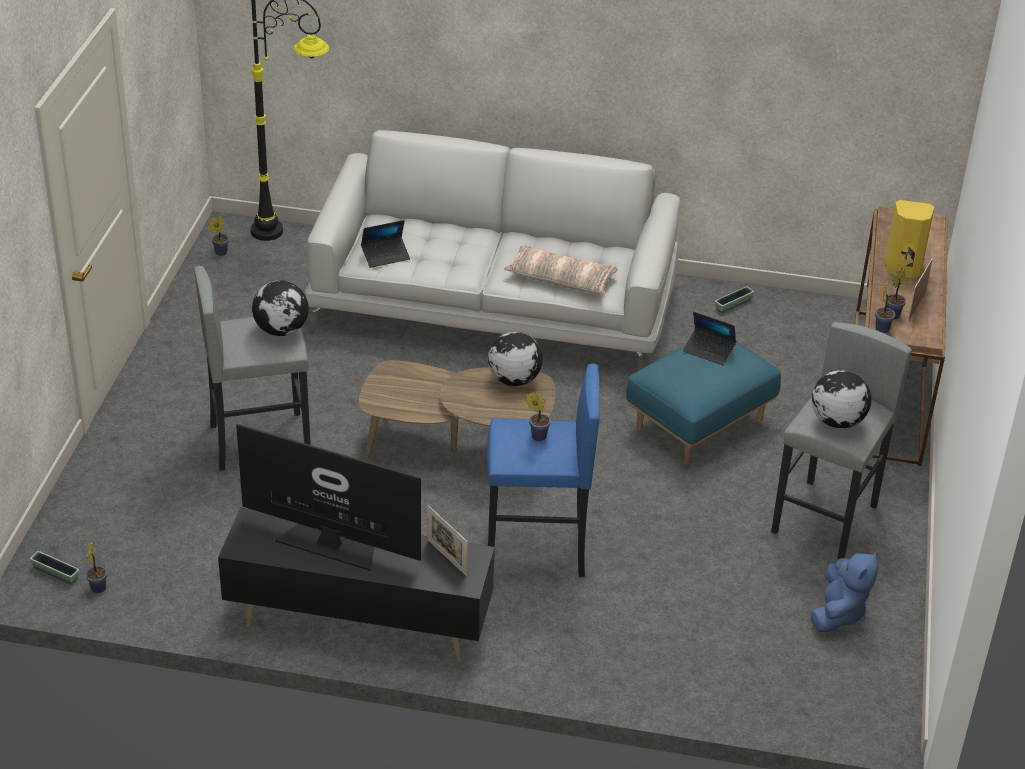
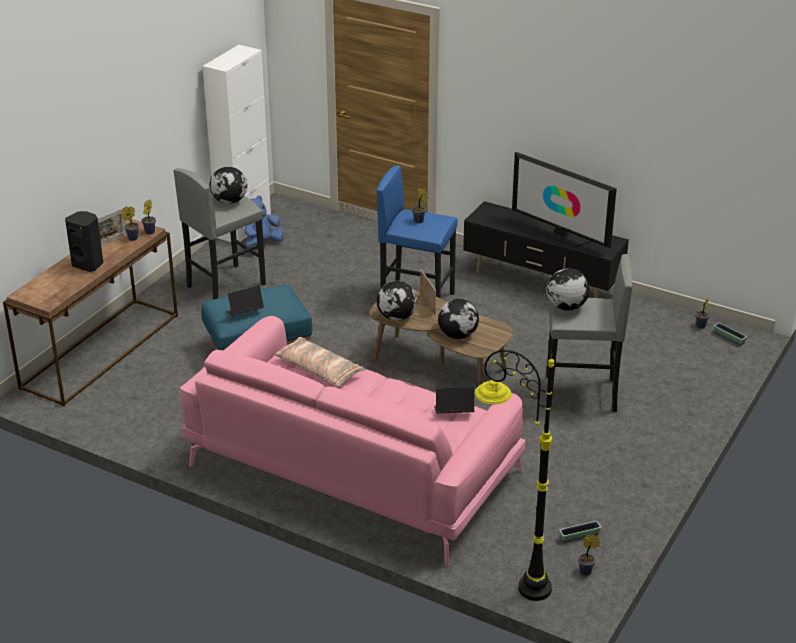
camera: 160 degrees left, 5 degrees down
white sofa [305,130,680,371] -> pink sofa [180,316,526,566]
picture frame [427,505,468,576] -> picture frame moved to [420,269,436,316]
laptop [683,312,736,365] -> laptop turned 75 degrees counterclockwise [225,286,264,316]
planter [715,286,754,313] -> planter moved to [559,521,601,543]
yellow speaker [885,200,935,278] -> black speaker [65,211,103,272]
none -> white cabinet [203,45,271,242]
none -> globe [438,299,479,339]

